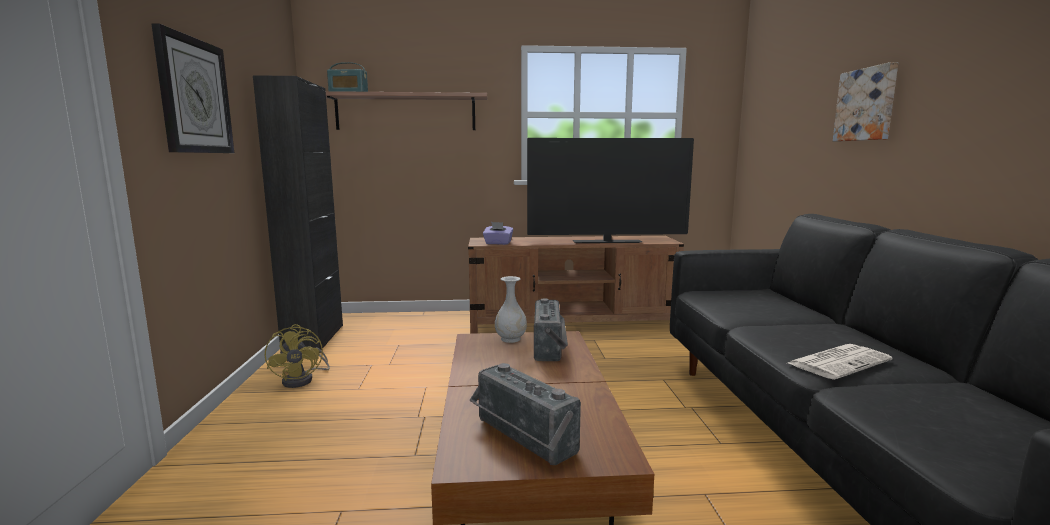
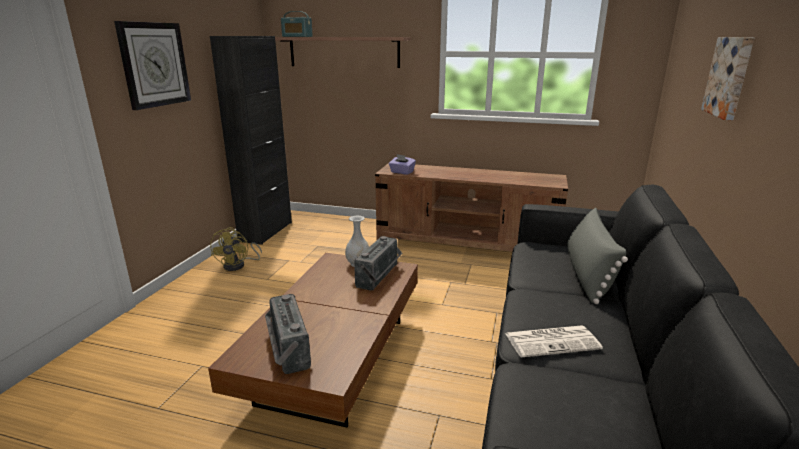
camera: 20 degrees right, 10 degrees up
television [527,138,694,243] -> none
none -> grey pillow [567,208,628,304]

